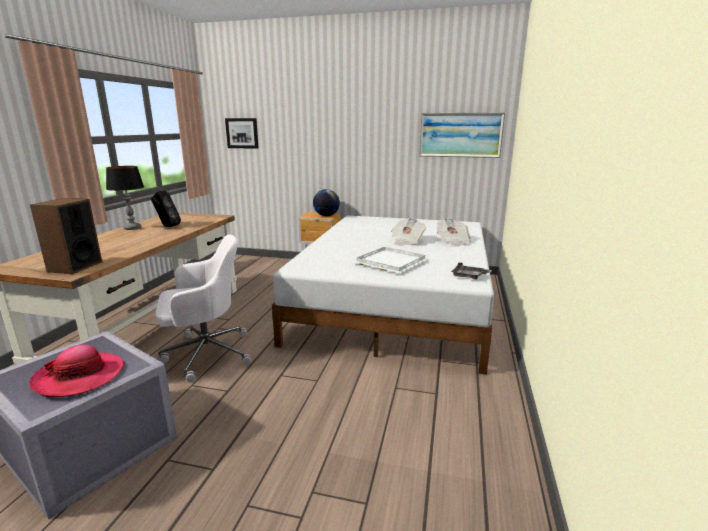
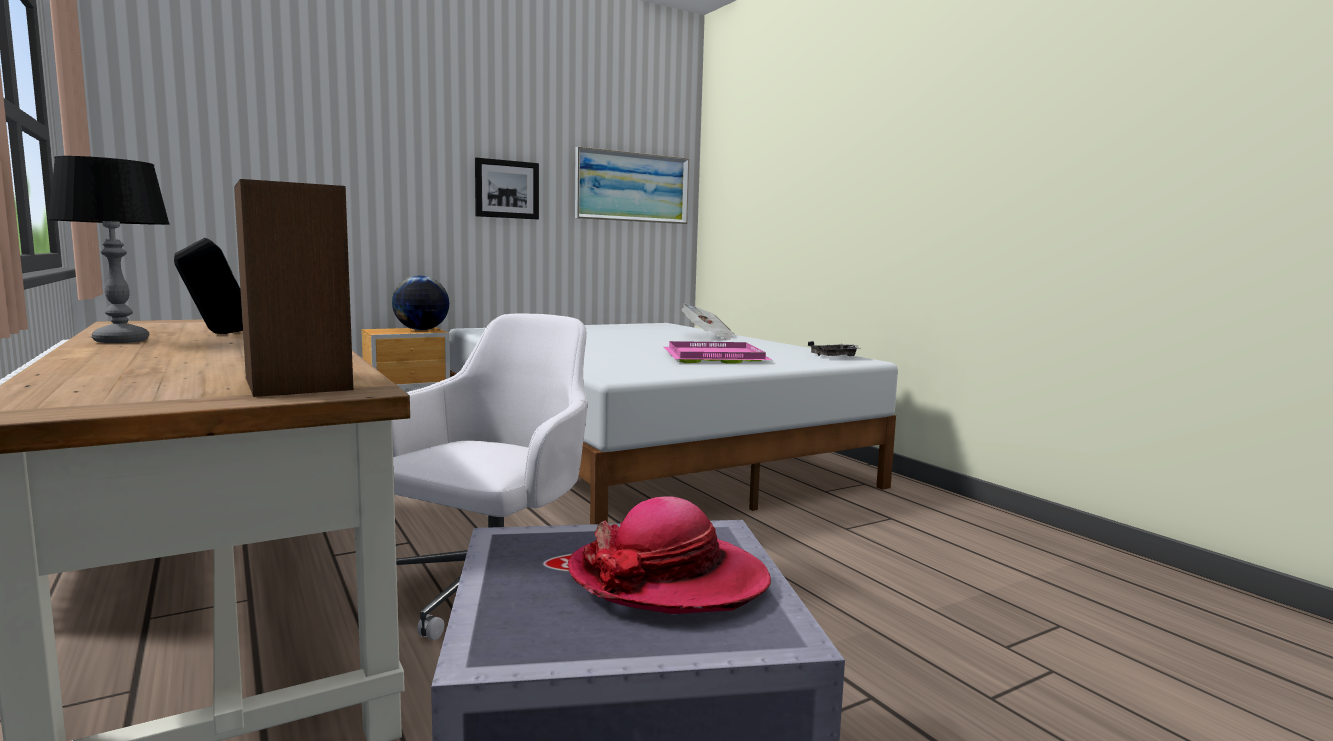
camera: 45 degrees left, 10 degrees down
picture [225,118,259,149] -> picture moved to [475,158,539,219]
white tray [352,247,430,273] -> pink tray [664,341,772,364]
newspaper [392,218,426,246] -> none

